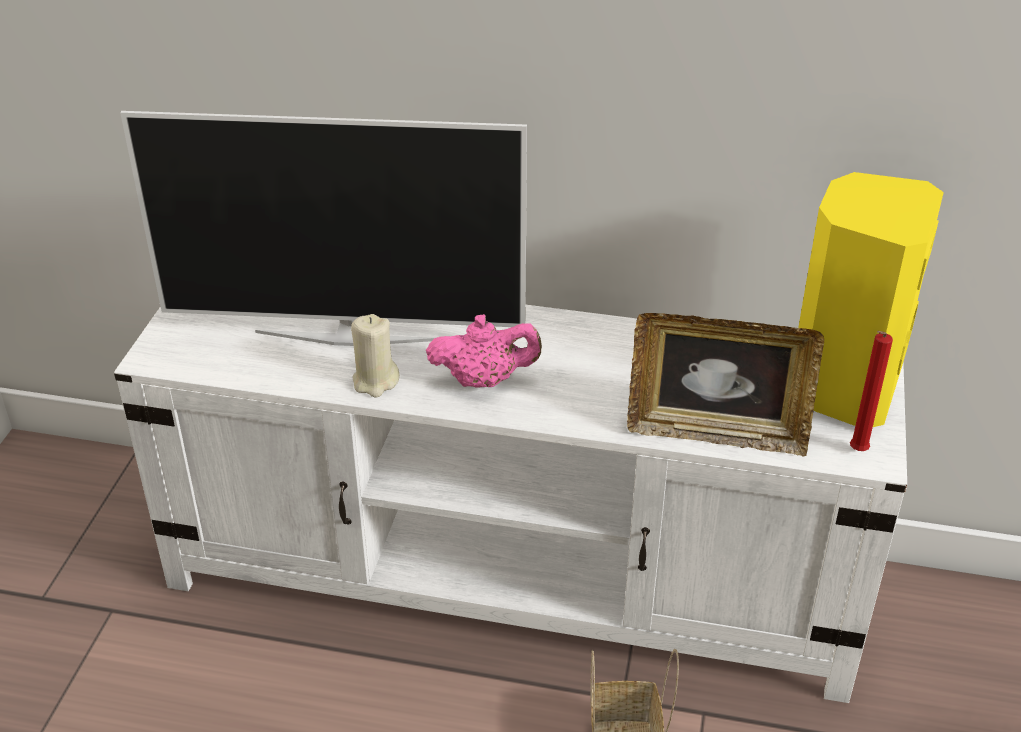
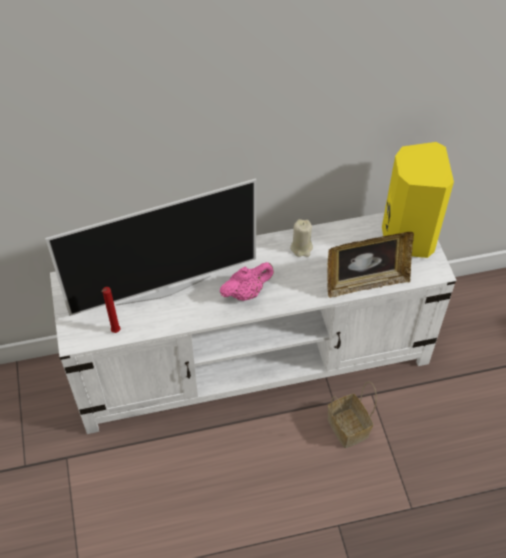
camera: 25 degrees left, 15 degrees up
beige candle [351,314,400,398] -> beige candle moved to [290,219,313,257]
red candle [850,331,893,451] -> red candle moved to [101,287,121,333]

